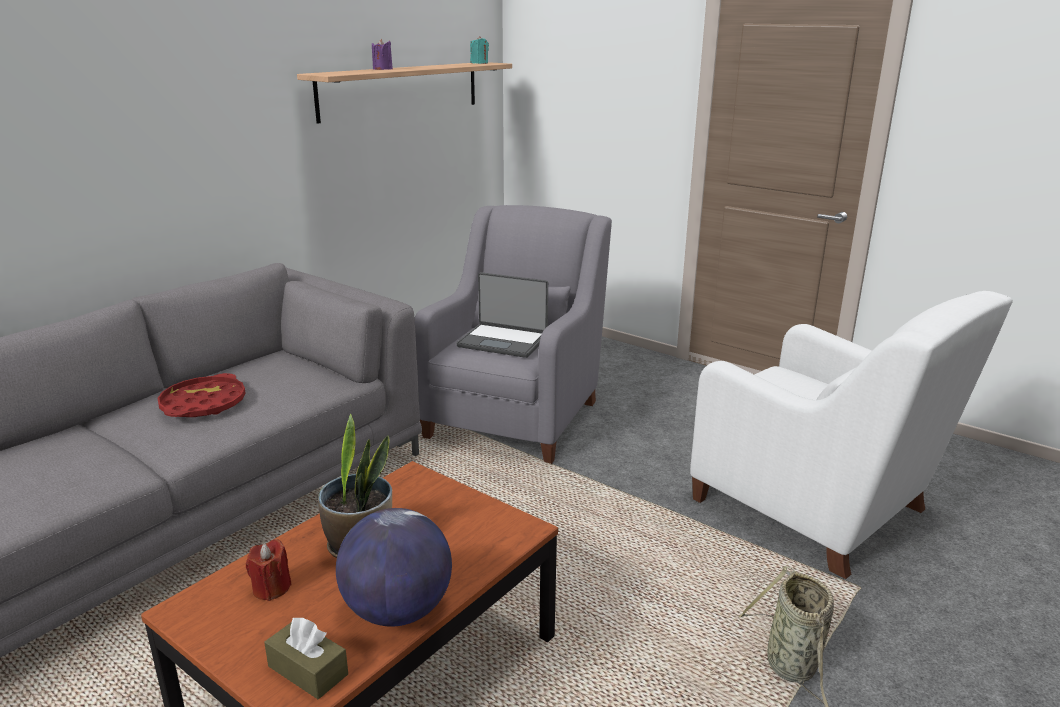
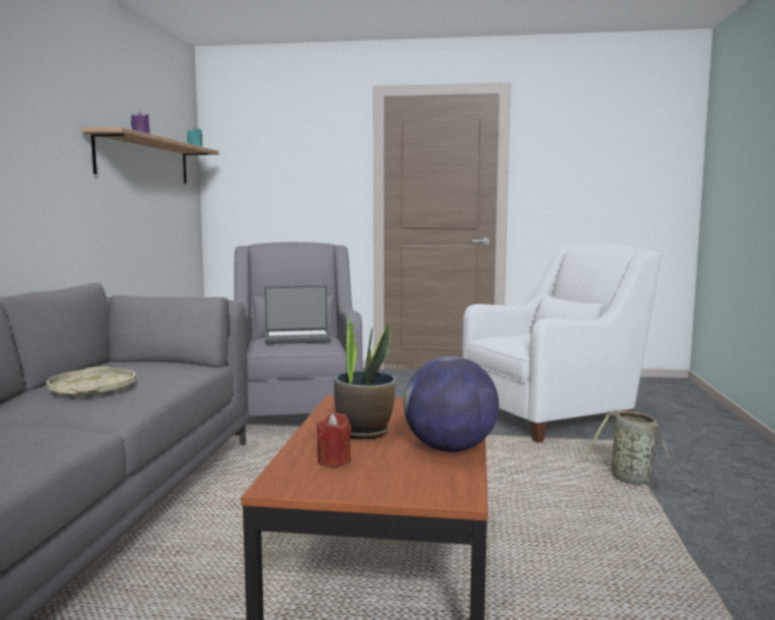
camera: 30 degrees left, 15 degrees down
red tray [158,373,246,417] -> beige tray [46,366,136,397]
brown tissue box [264,617,348,699] -> none
white armchair [690,291,1013,579] -> white armchair turned 45 degrees counterclockwise [462,244,661,443]

